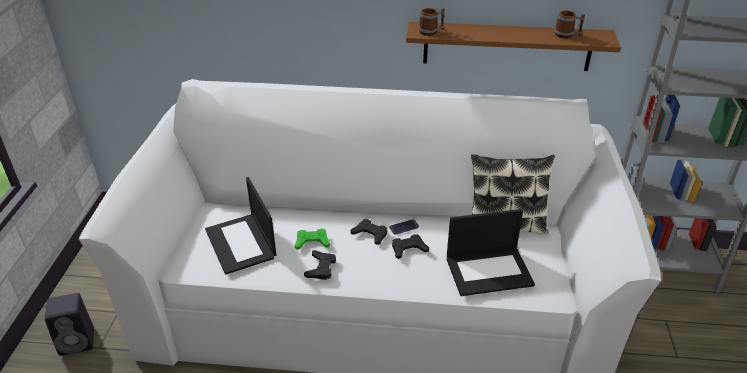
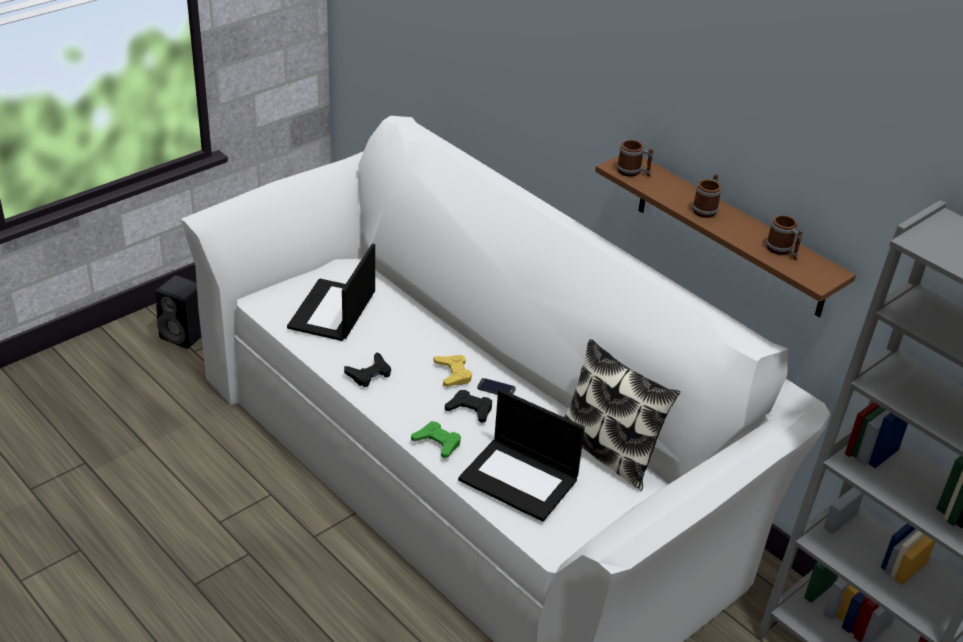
camera: 40 degrees right, 0 degrees up
green game controller [295,228,330,250] -> green game controller moved to [411,421,461,458]
black game controller [351,219,387,245] -> yellow game controller [433,355,472,387]
none -> mug [692,174,722,218]

